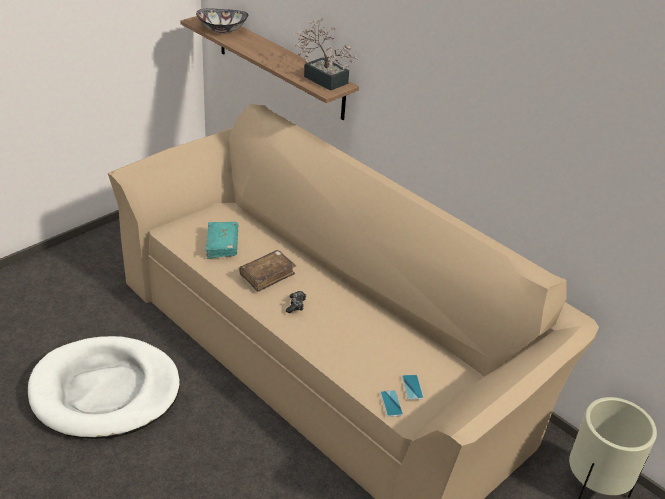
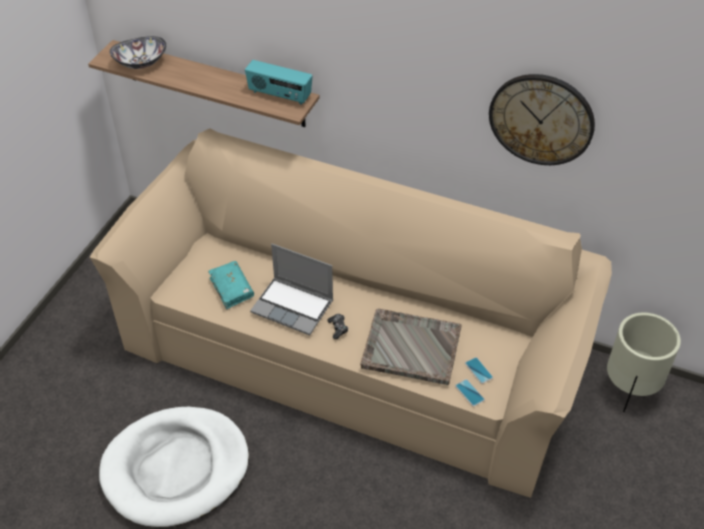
camera: 20 degrees left, 10 degrees up
brown book [239,250,296,292] -> laptop [250,244,333,335]
potted plant [293,18,358,91] -> radio [245,60,313,105]
none -> grey tray [360,309,462,385]
none -> wall clock [489,74,595,165]

